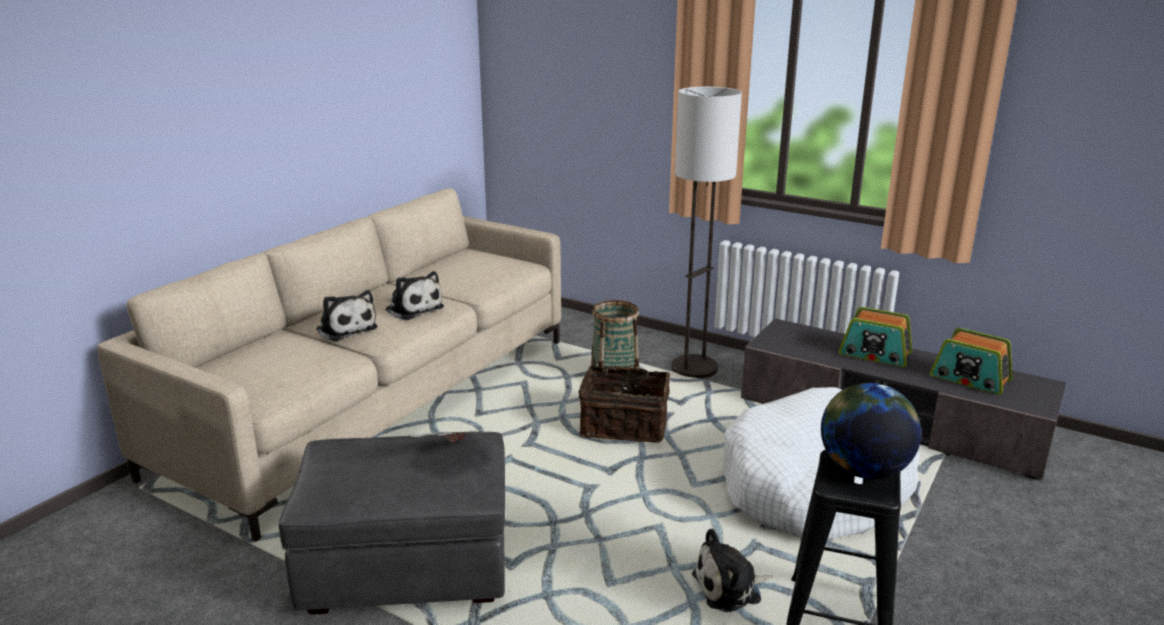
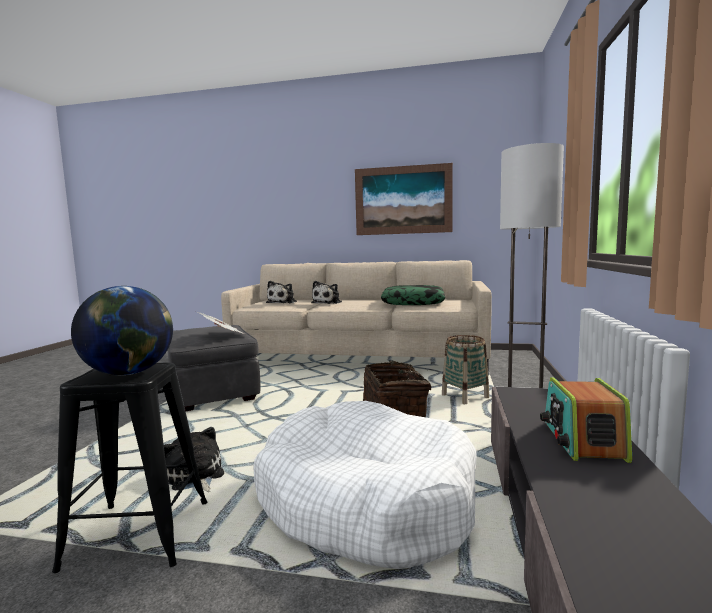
camera: 70 degrees right, 15 degrees down
plush toy [386,271,444,320] -> plush toy moved to [266,281,297,303]
radio [930,328,1012,395] -> none
none -> picture [355,163,453,235]
none -> pillow [381,285,445,305]

